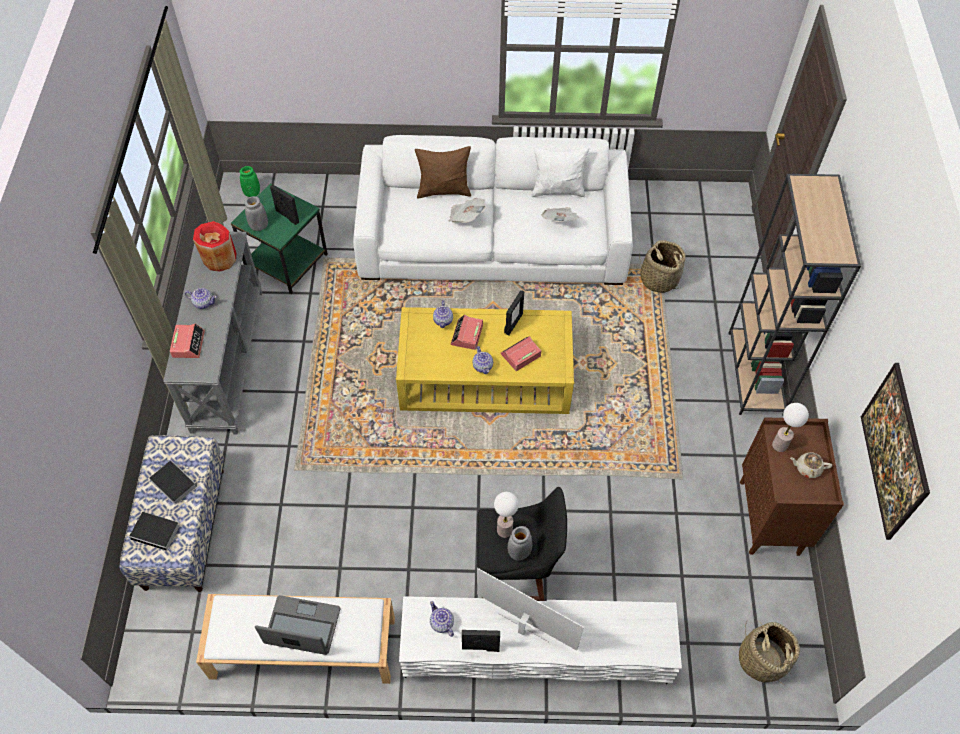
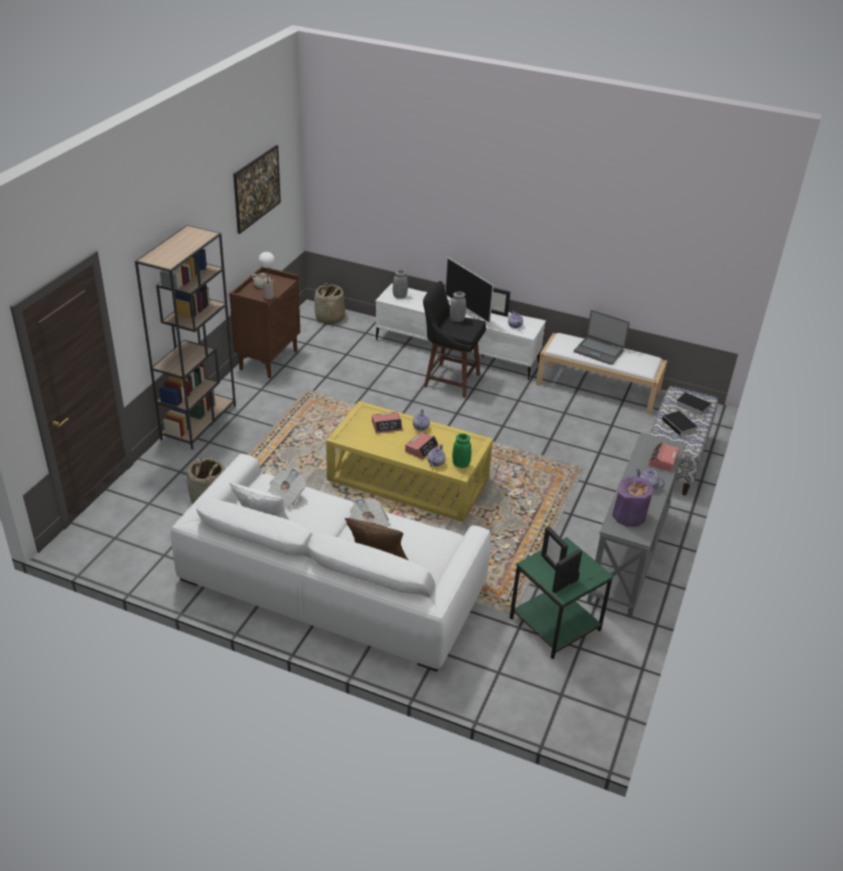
camera: 160 degrees left, 20 degrees down
red vase [193,221,236,272] -> purple vase [612,477,654,527]
green vase [240,166,260,197] -> green vase moved to [452,433,471,468]
grey vase [245,196,268,231] -> grey vase moved to [393,270,408,299]
table lamp [494,492,519,538] -> none
picture frame [504,290,524,336] -> picture frame moved to [552,549,582,593]

